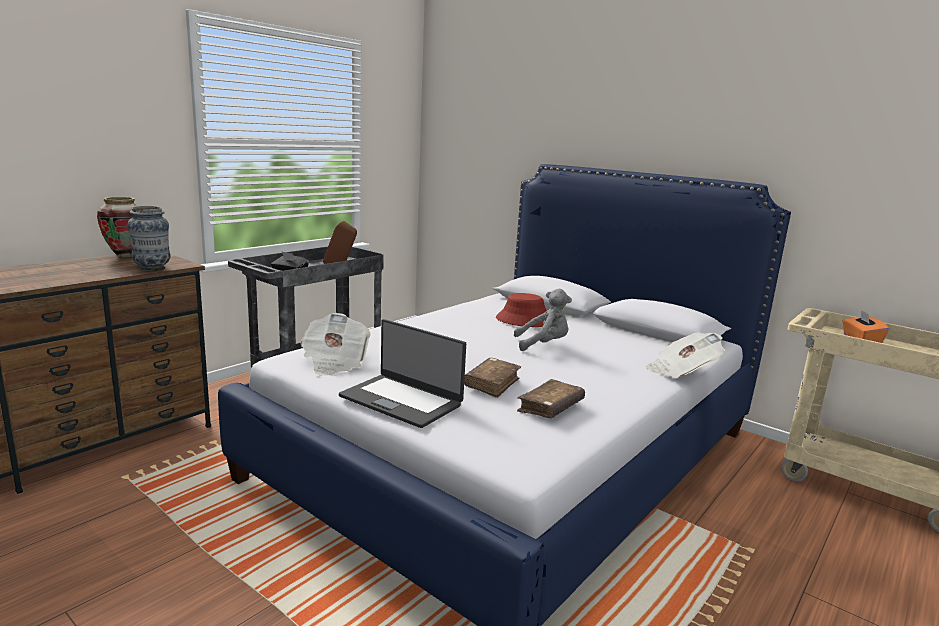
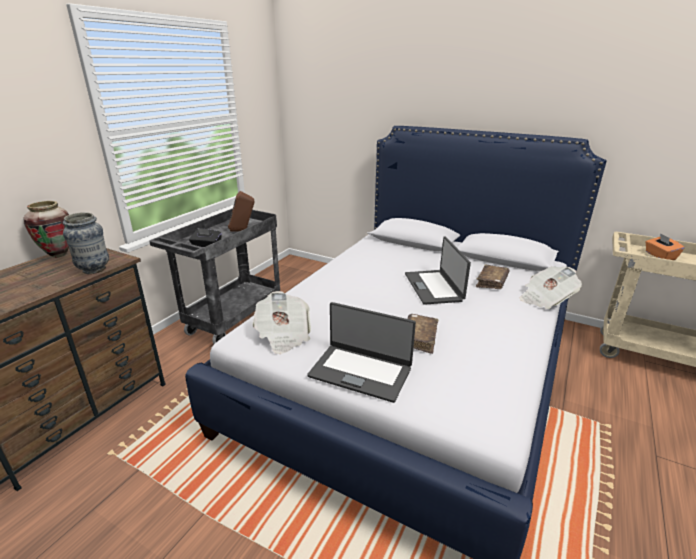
camera: 10 degrees left, 10 degrees up
red hat [496,293,547,327] -> none
grey plush toy [514,289,572,351] -> laptop [405,237,471,305]
brown book [517,379,585,418] -> brown book moved to [476,264,509,289]

